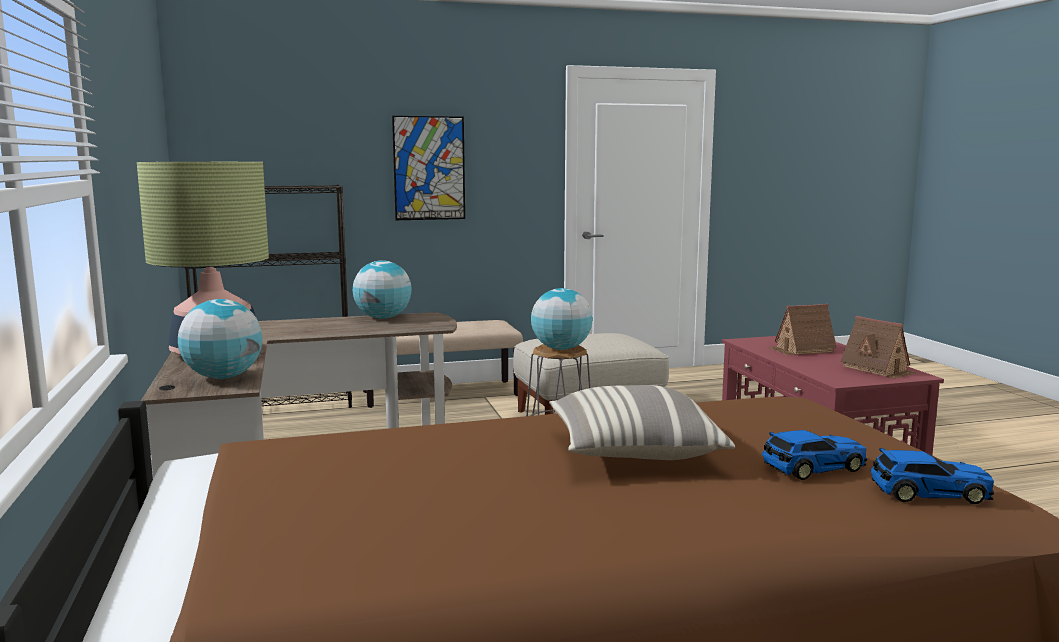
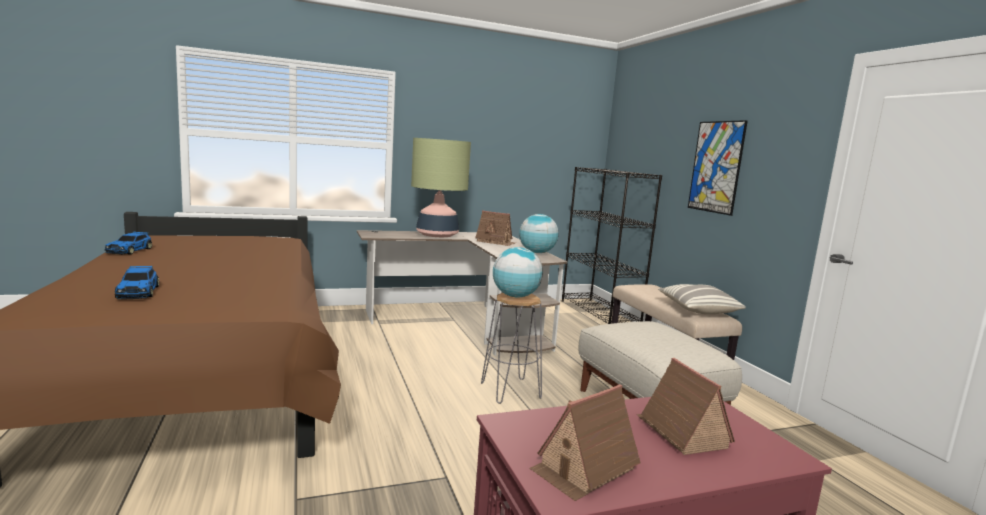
camera: 85 degrees right, 0 degrees up
globe [178,299,262,379] -> none
pillow [549,385,735,460] -> pillow moved to [658,284,746,314]
toy car [870,448,994,504] -> toy car moved to [105,232,152,254]
none -> toy house [475,210,516,246]

